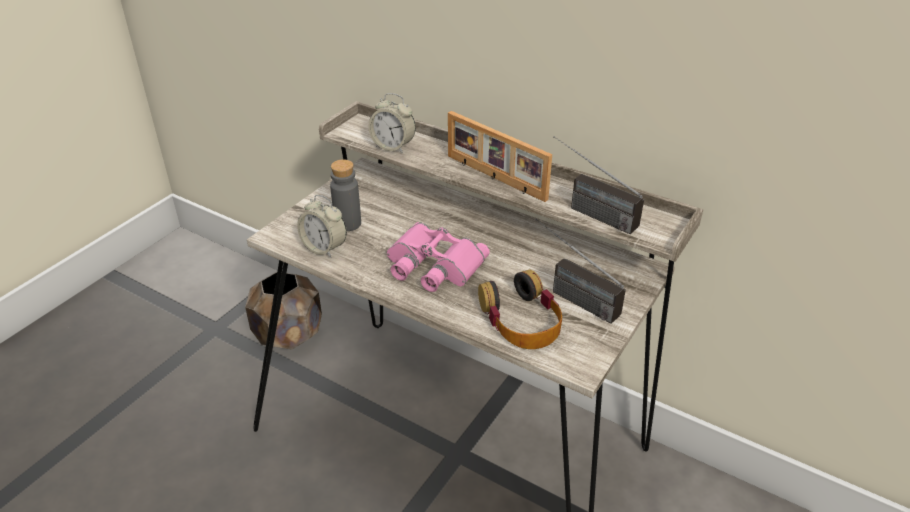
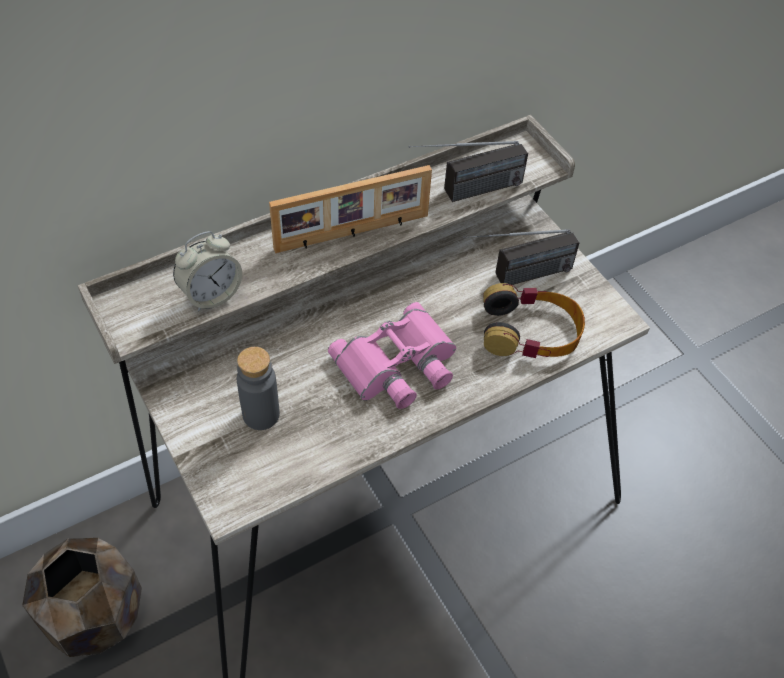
camera: 65 degrees left, 15 degrees up
alarm clock [297,195,347,258] -> none

